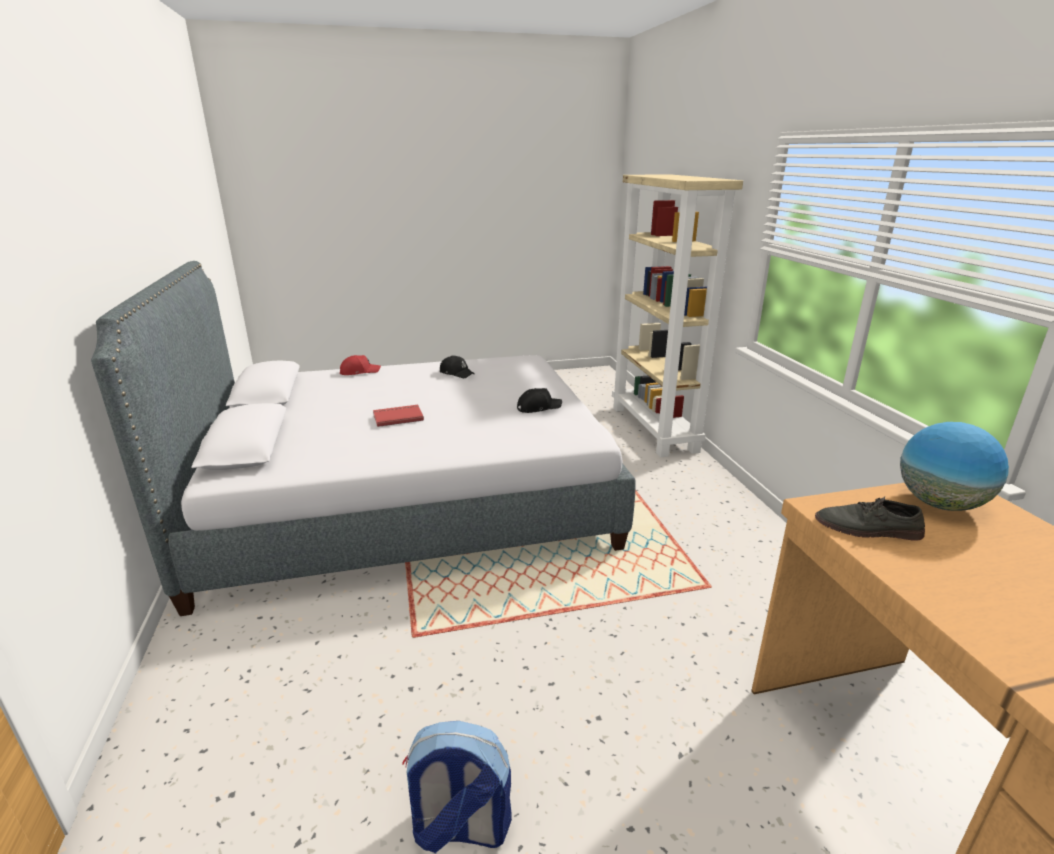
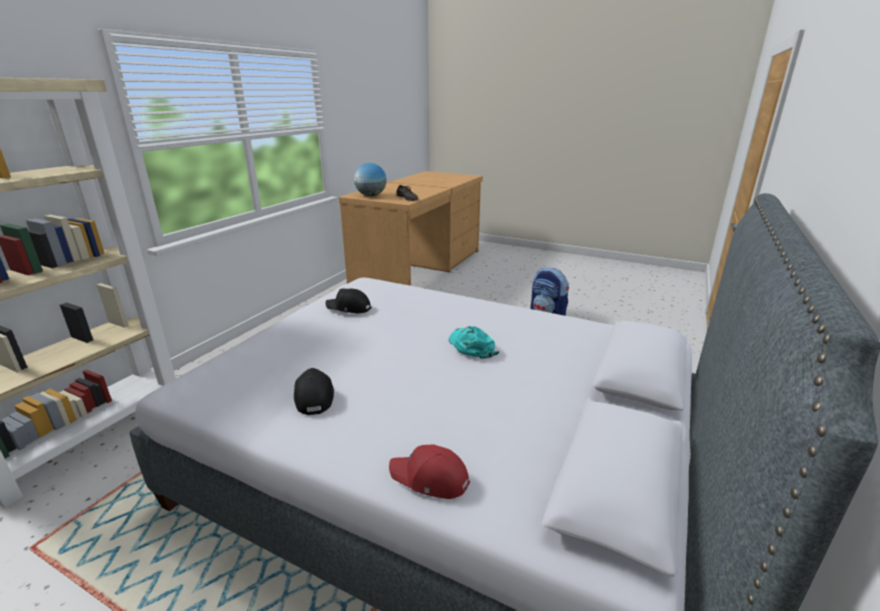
camera: 140 degrees left, 0 degrees up
red book [373,405,424,427] -> turquoise cap [449,326,499,358]

